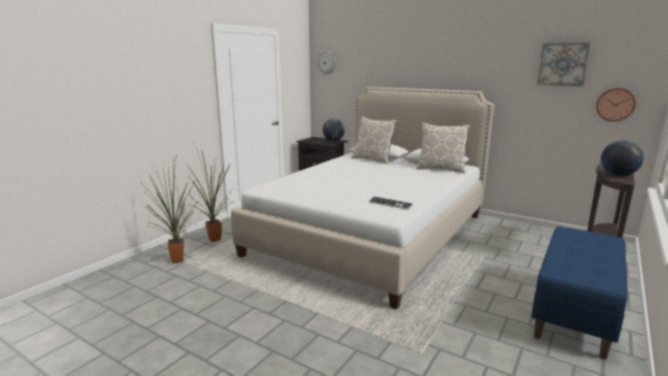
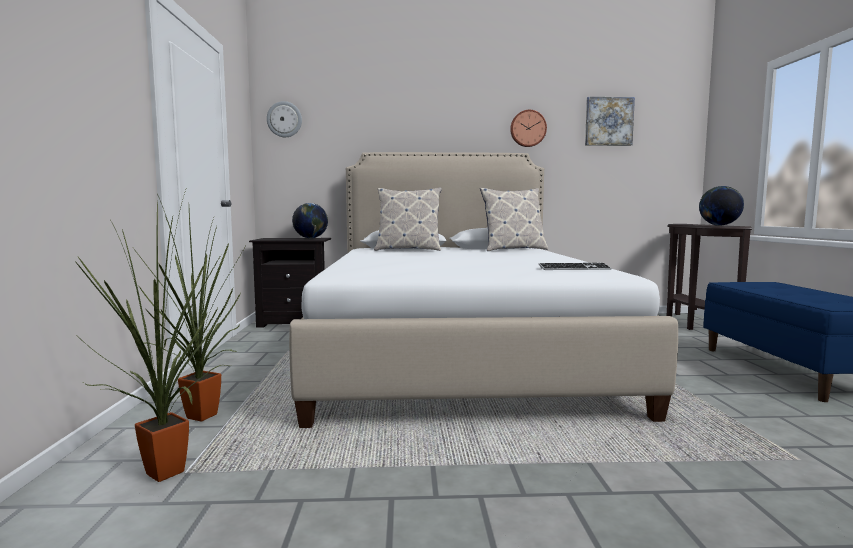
camera: 35 degrees left, 10 degrees down
wall clock [596,88,636,122] -> wall clock moved to [510,110,547,147]

